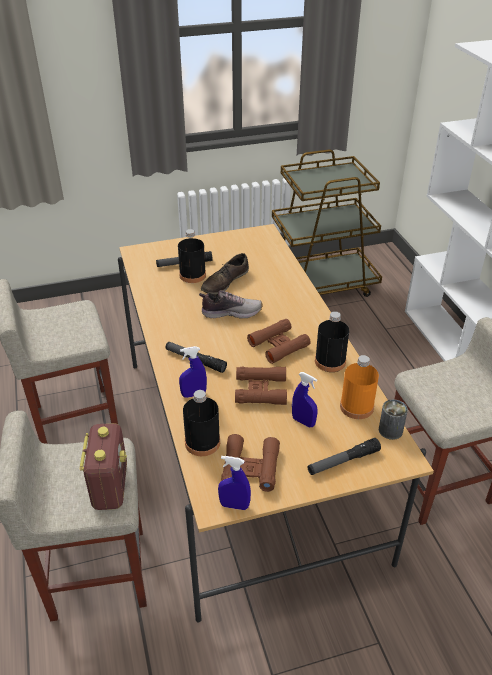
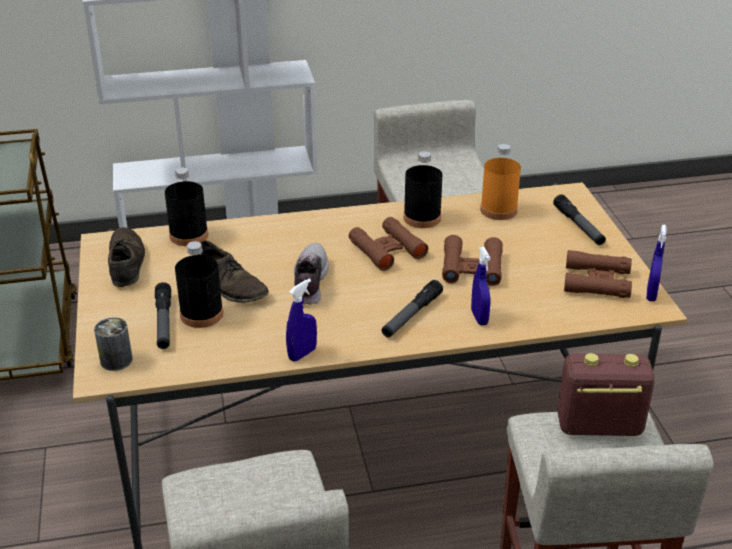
camera: 85 degrees left, 5 degrees down
black bottle [183,390,220,456] -> black bottle moved to [165,168,208,246]
blue spray bottle [292,372,318,428] -> blue spray bottle moved to [286,278,317,361]
can [379,399,408,440] -> can moved to [94,317,133,371]
none -> brown shoe [108,227,146,287]

